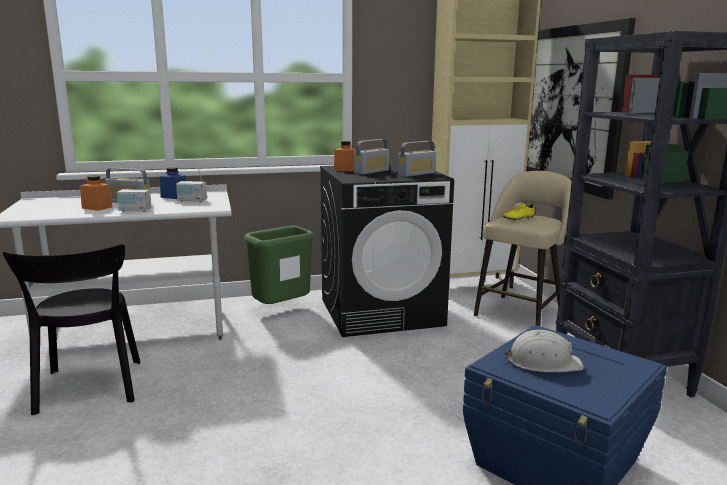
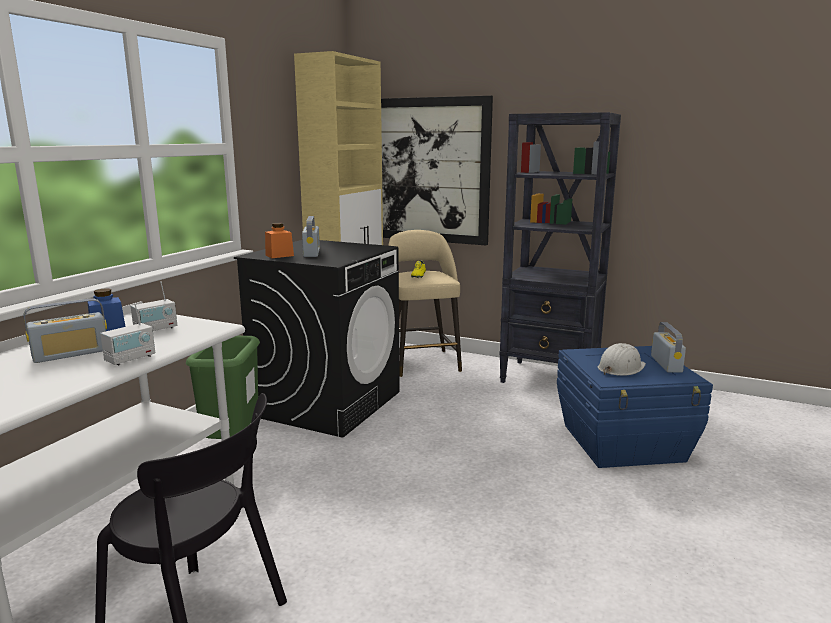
camera: 50 degrees left, 0 degrees up
orange jar [80,175,113,211] -> none
radio [398,141,436,177] -> radio moved to [651,322,686,373]

